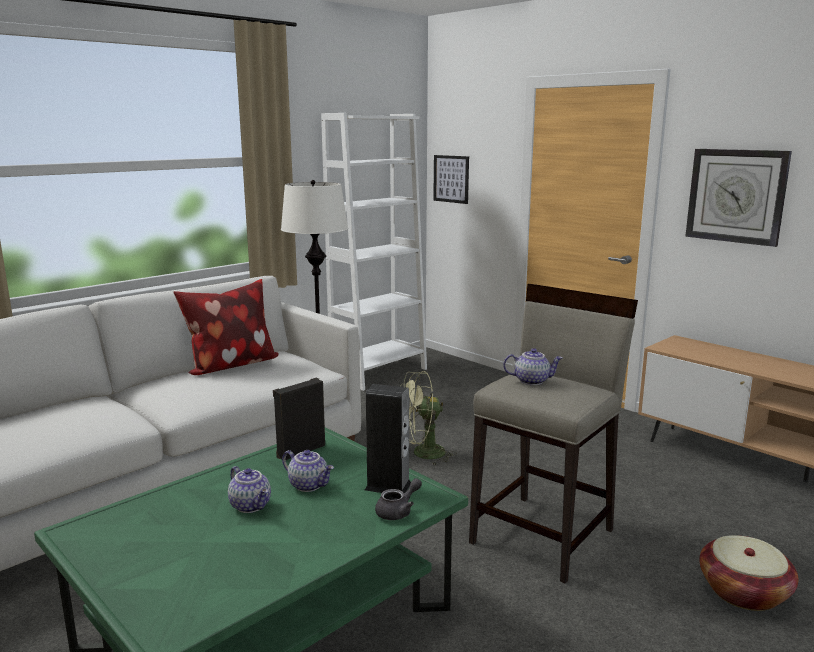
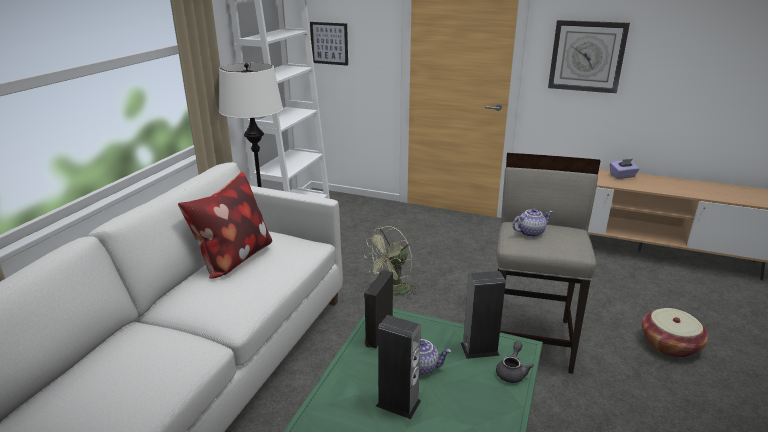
camera: 25 degrees left, 10 degrees up
teapot [228,466,271,513] -> speaker [376,315,421,419]
none -> purple tissue box [610,159,640,179]

